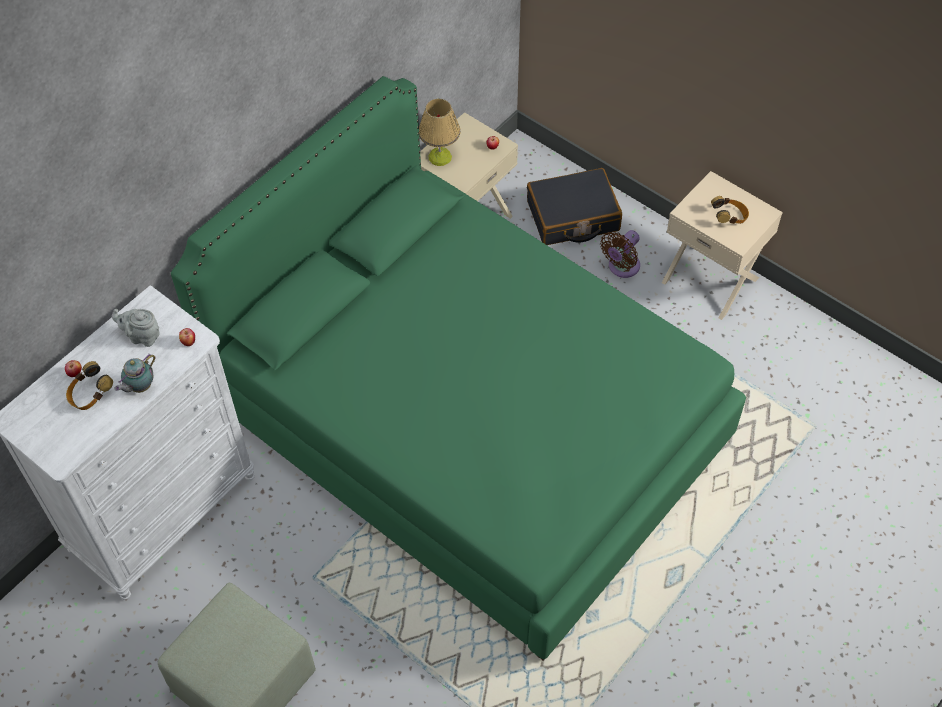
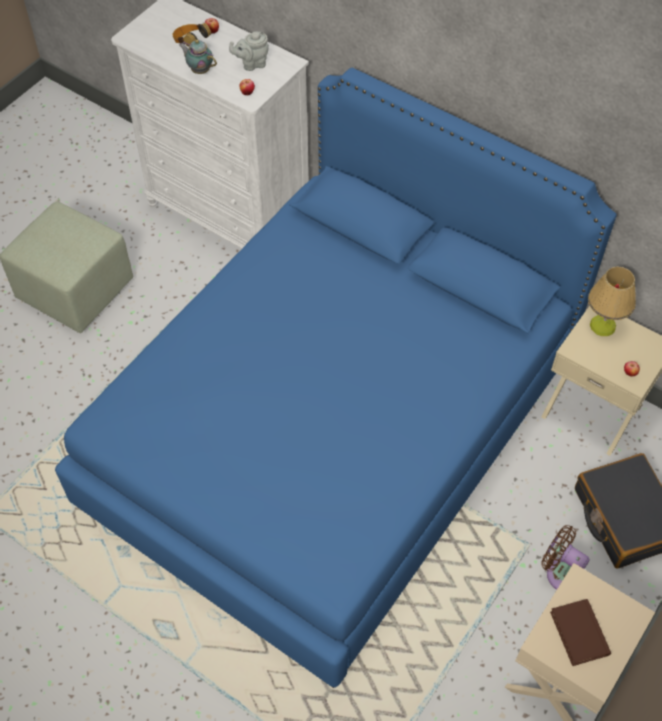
camera: 85 degrees right, 0 degrees up
grey teapot [112,309,160,347] -> grey teapot turned 120 degrees counterclockwise [229,31,269,71]
green bed [171,76,746,660] -> blue bed [55,68,617,688]
headphones [711,196,749,224] -> brown book [550,599,611,666]

